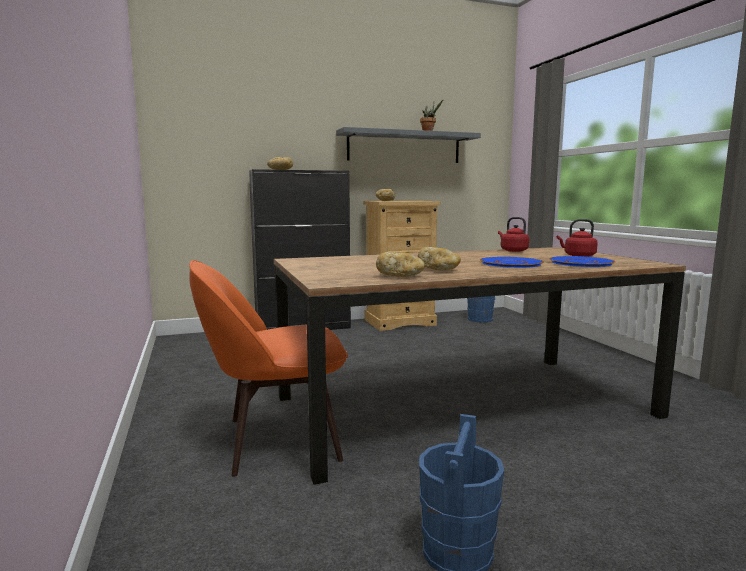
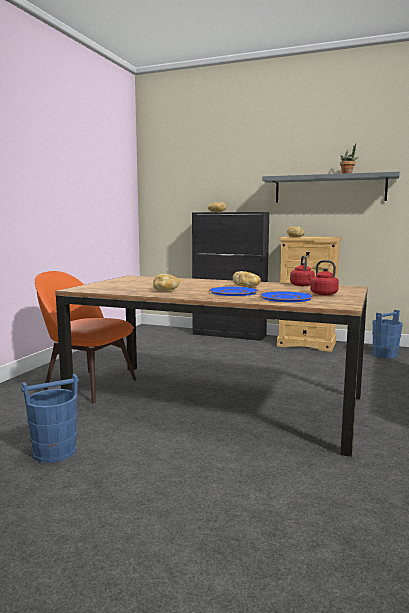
camera: 40 degrees right, 0 degrees up
bread [376,252,425,277] -> bread moved to [233,271,261,287]

